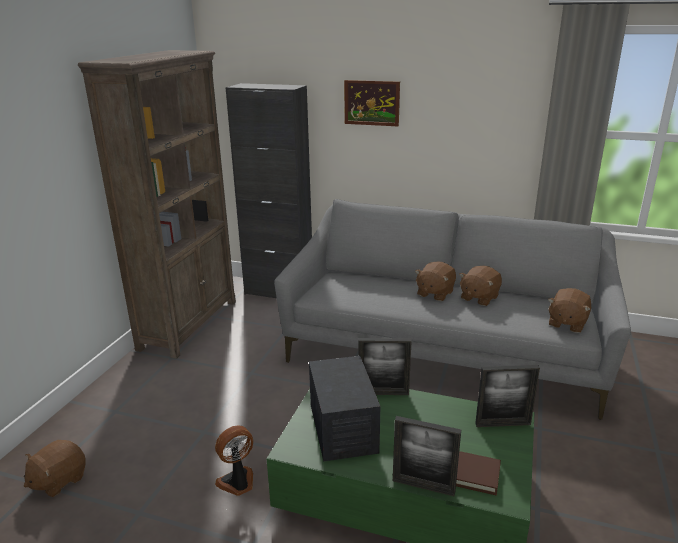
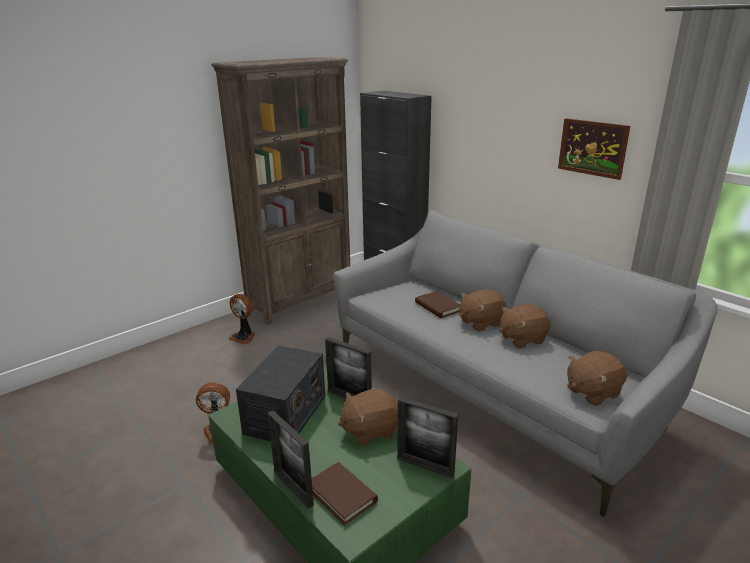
camera: 30 degrees right, 0 degrees up
brown plush toy [24,440,86,497] -> brown plush toy moved to [338,388,398,446]
picture [344,80,400,126] -> picture moved to [558,118,630,180]
none -> fan [228,294,255,345]
none -> brown book [415,291,460,318]

